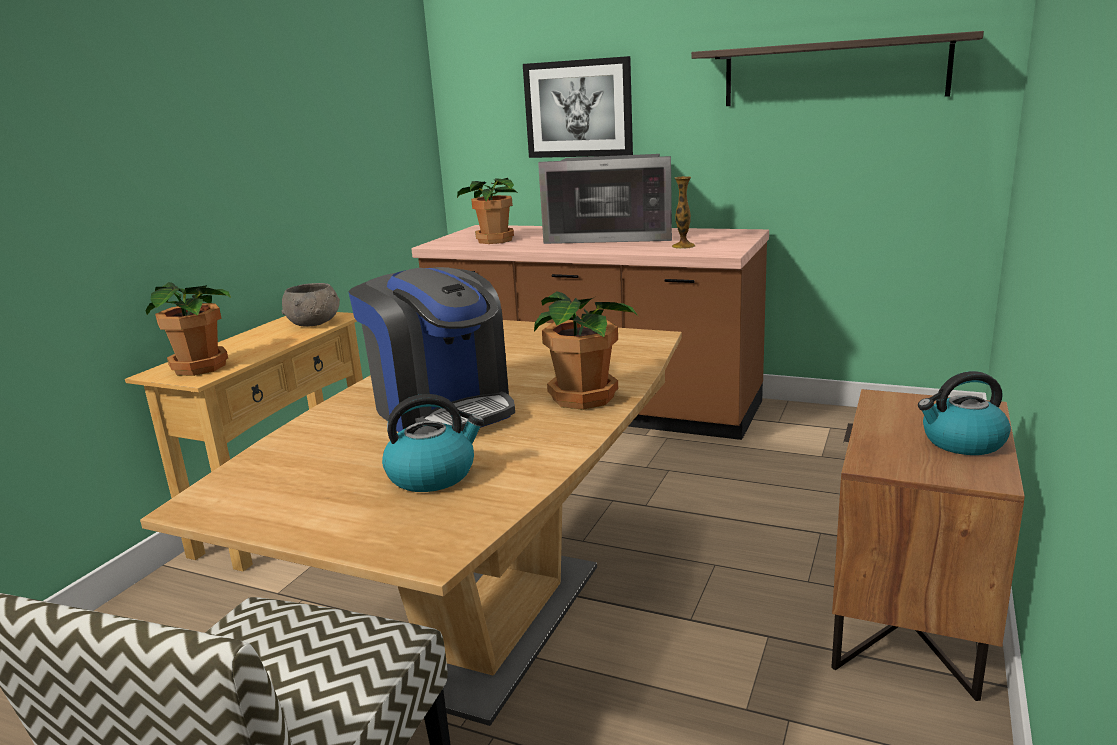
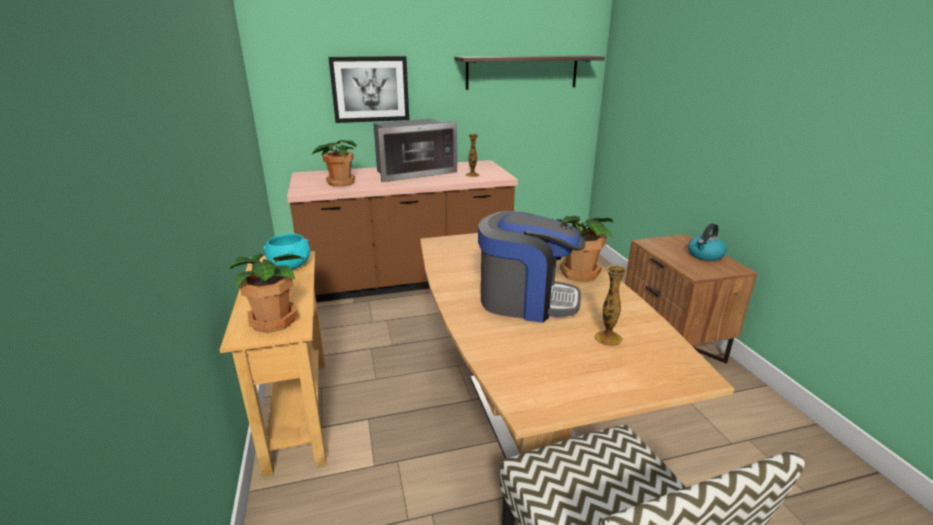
camera: 40 degrees left, 5 degrees up
grey bowl [282,283,340,327] -> turquoise bowl [263,234,310,270]
kettle [382,394,484,492] -> vase [595,266,627,346]

